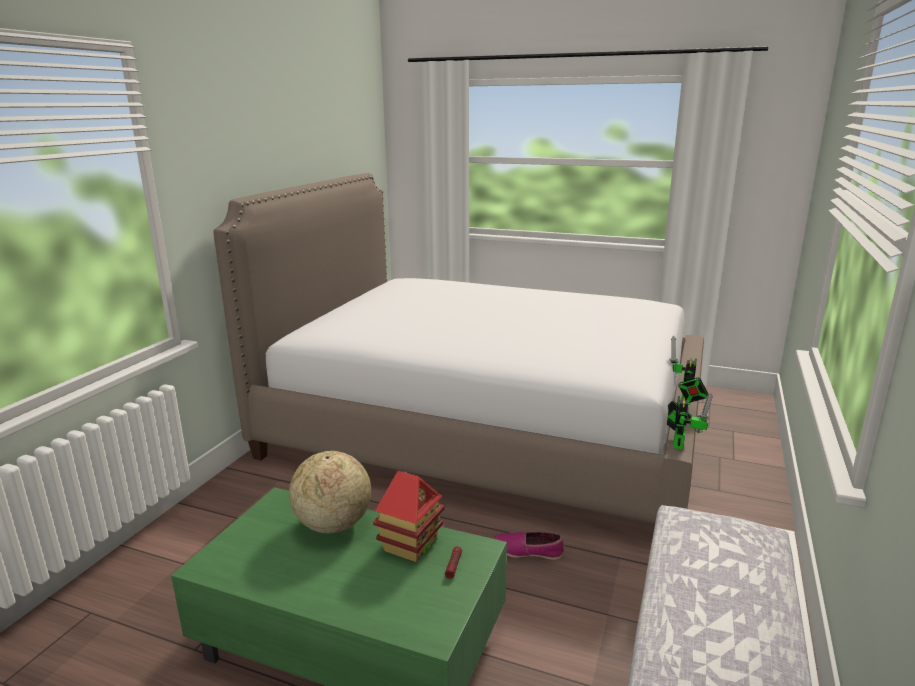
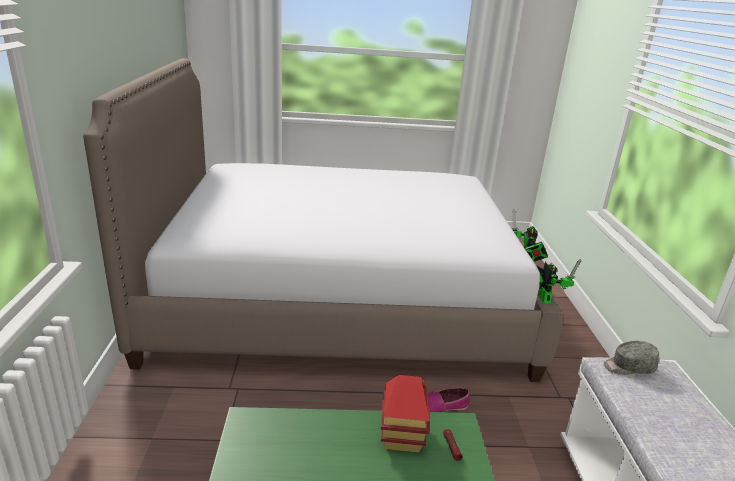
camera: 25 degrees left, 5 degrees up
globe [289,451,371,533] -> none
none -> grey cap [604,341,659,375]

